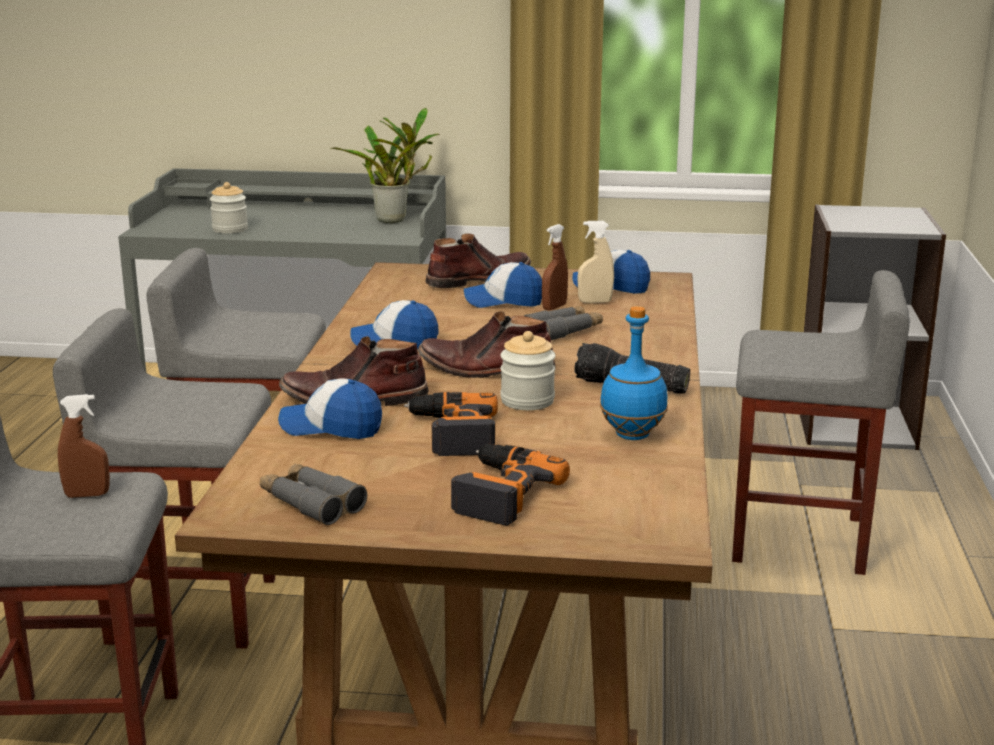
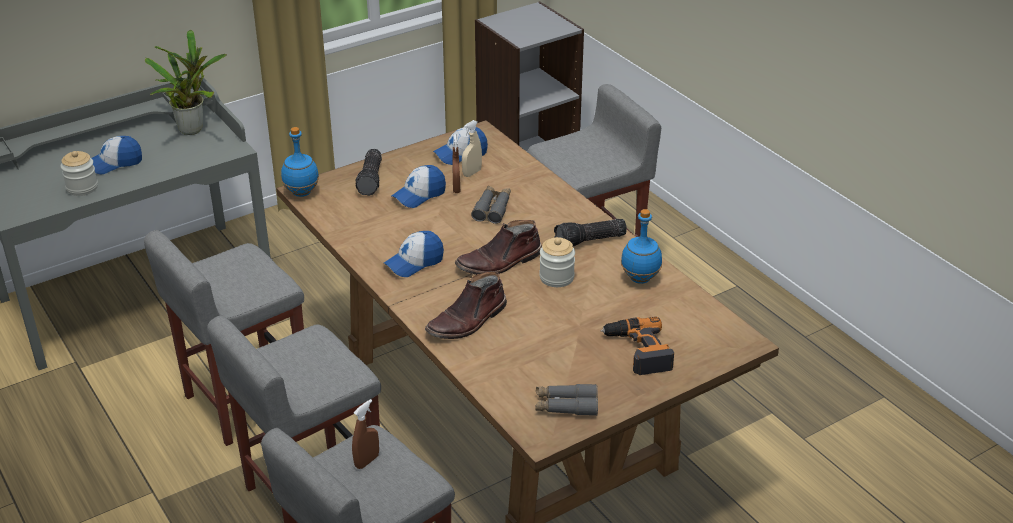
camera: 40 degrees left, 15 degrees up
cap [278,378,382,439] -> cap moved to [92,136,142,174]
power drill [404,392,498,456] -> none
brown boot [425,233,531,288] -> flashlight [355,149,382,196]
none -> blue bottle [281,127,319,197]

